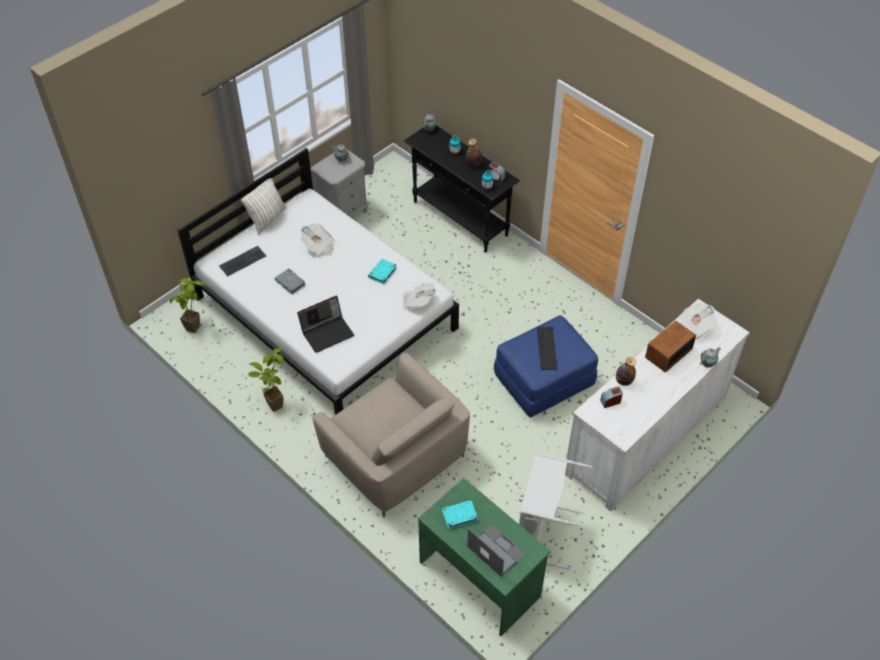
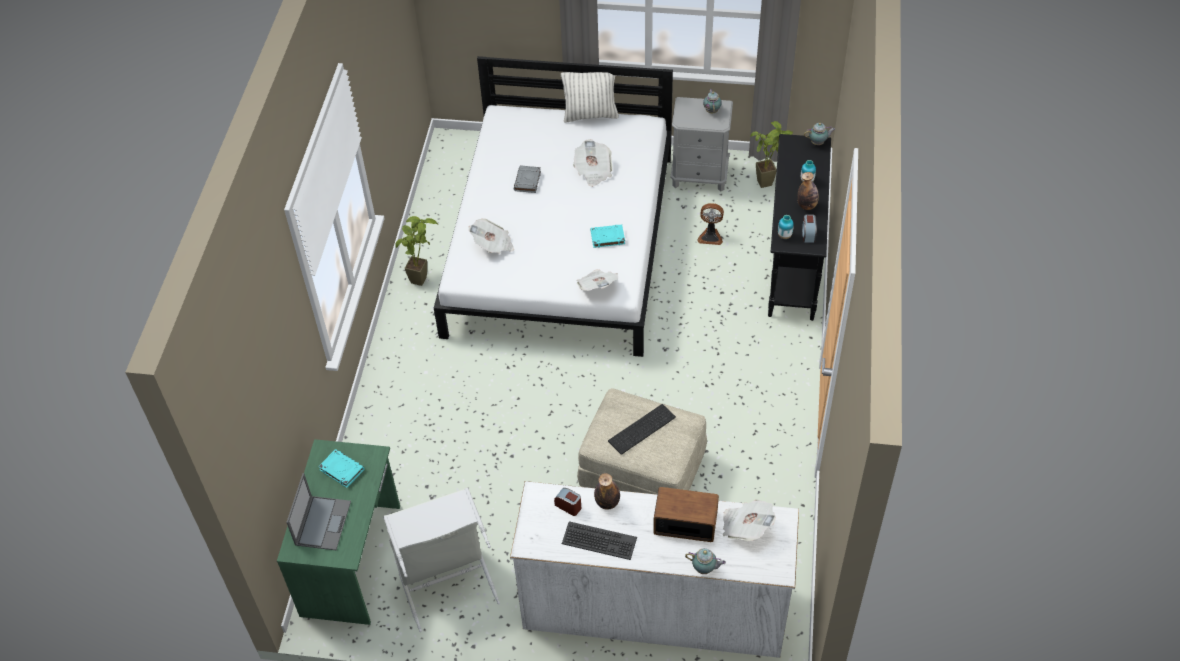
camera: 55 degrees right, 0 degrees up
potted plant [170,278,206,333] -> potted plant moved to [750,121,793,188]
keyboard [219,246,266,276] -> keyboard moved to [562,521,637,560]
laptop [297,296,354,353] -> newspaper [469,219,514,254]
beige armchair [312,352,470,517] -> none
blue ottoman [494,315,598,418] -> beige ottoman [577,388,707,494]
none -> fan [697,203,724,245]

